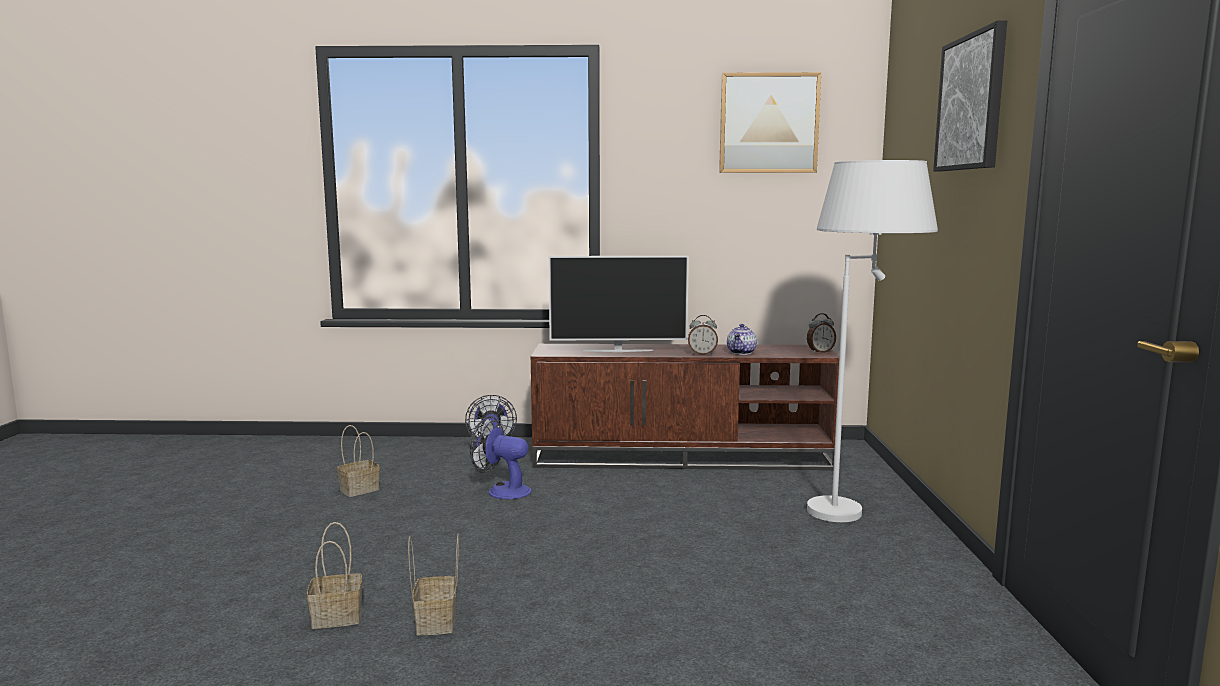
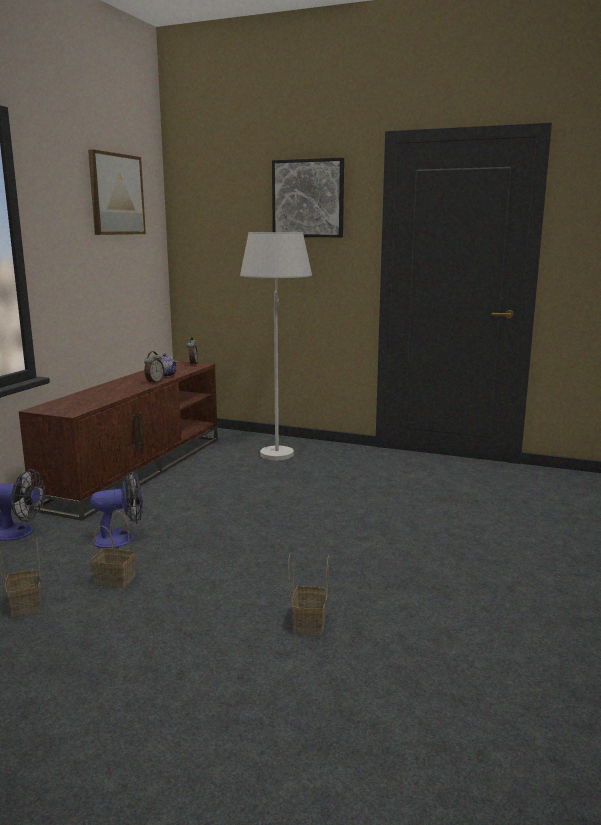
camera: 70 degrees left, 5 degrees up
basket [408,534,459,635] -> basket moved to [90,512,135,588]
fan [470,416,531,499] -> fan turned 150 degrees counterclockwise [91,471,143,548]
television [548,256,689,352] -> none

